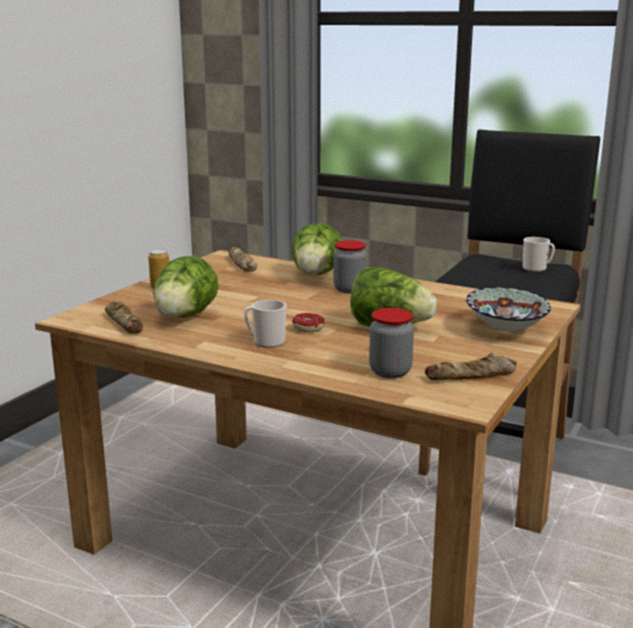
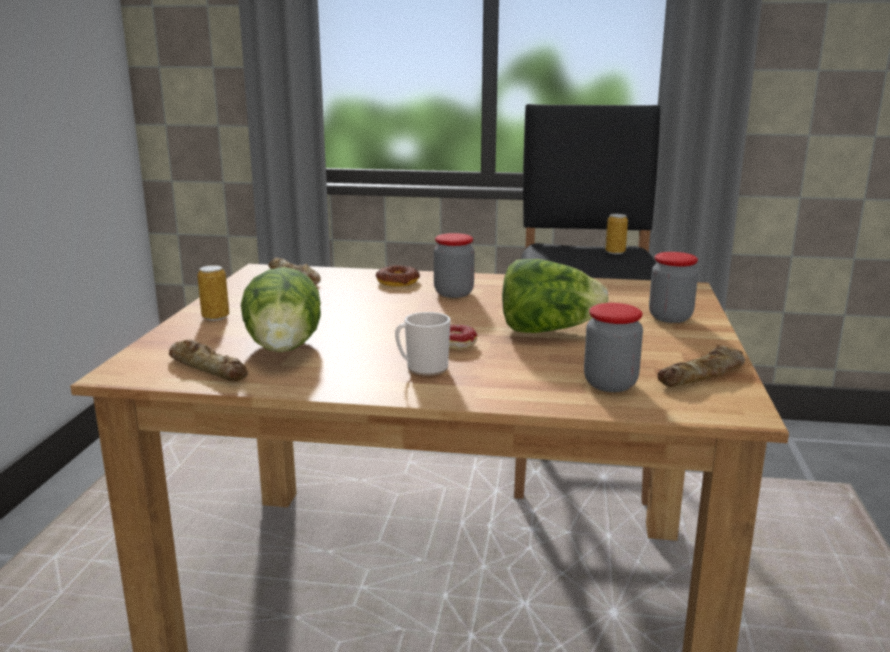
camera: 20 degrees left, 0 degrees up
lettuce [292,223,342,275] -> donut [376,265,420,287]
bowl [466,287,551,331] -> jar [649,252,698,323]
mug [523,237,555,272] -> can [605,214,628,254]

